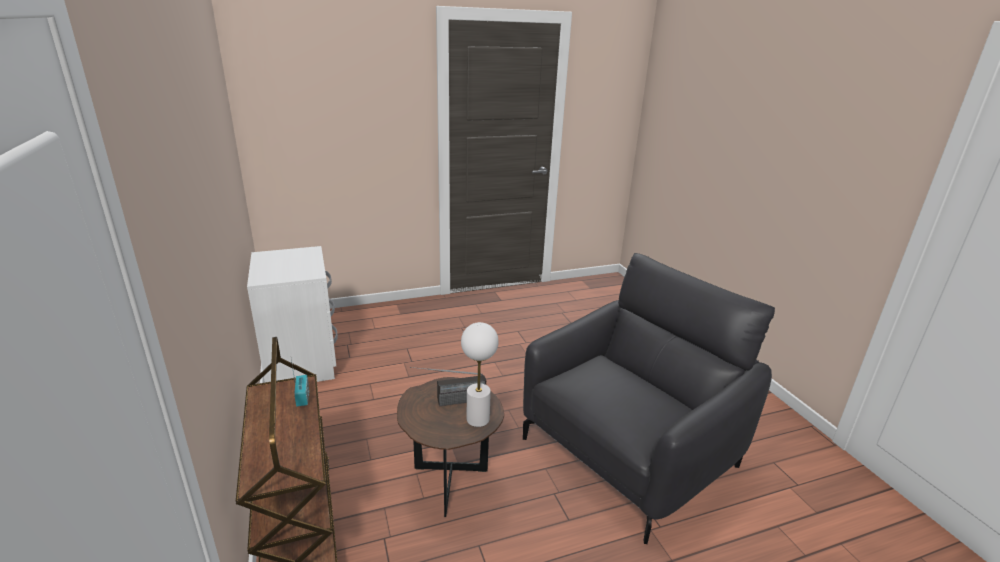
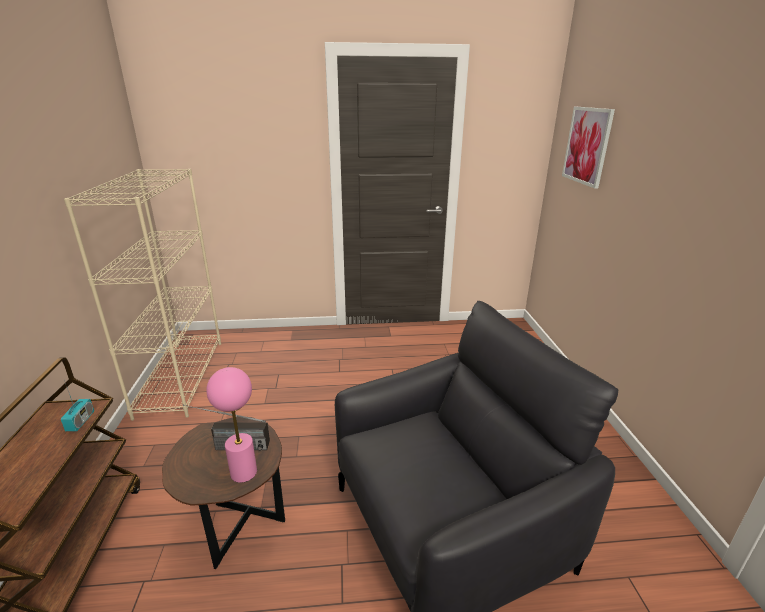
camera: 15 degrees right, 0 degrees up
white nightstand [247,246,338,383] -> beige bookcase [64,169,221,421]
white table lamp [461,322,499,427] -> pink table lamp [206,367,257,483]
none -> picture [562,107,615,189]

